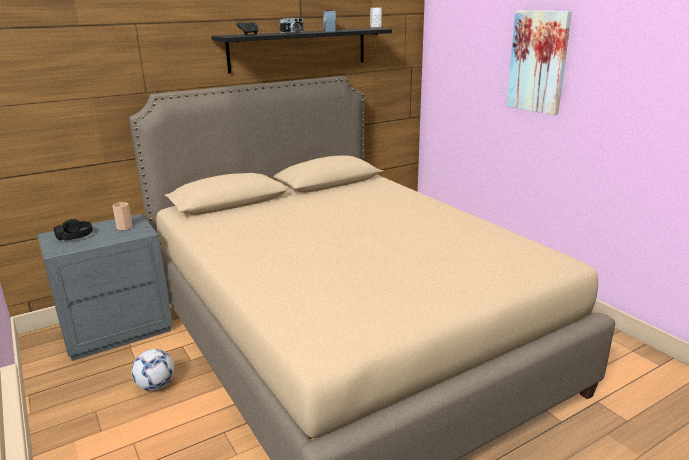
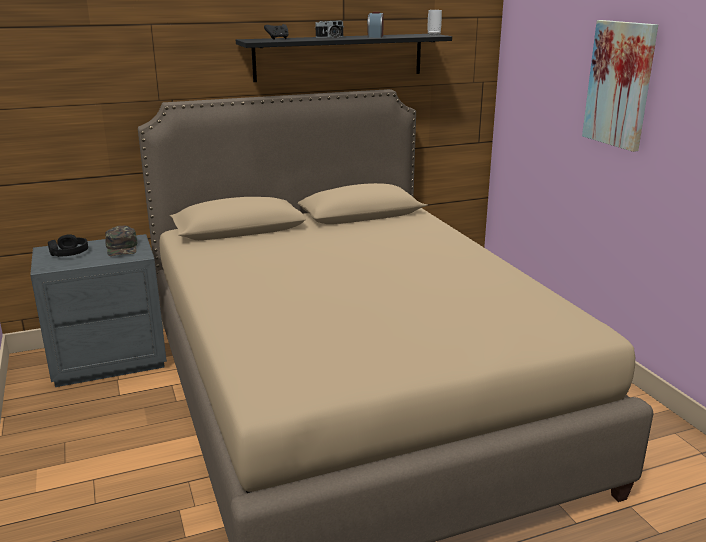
camera: 10 degrees right, 0 degrees up
cup [113,202,132,230] -> green cap [105,225,137,256]
football [131,349,175,391] -> none

